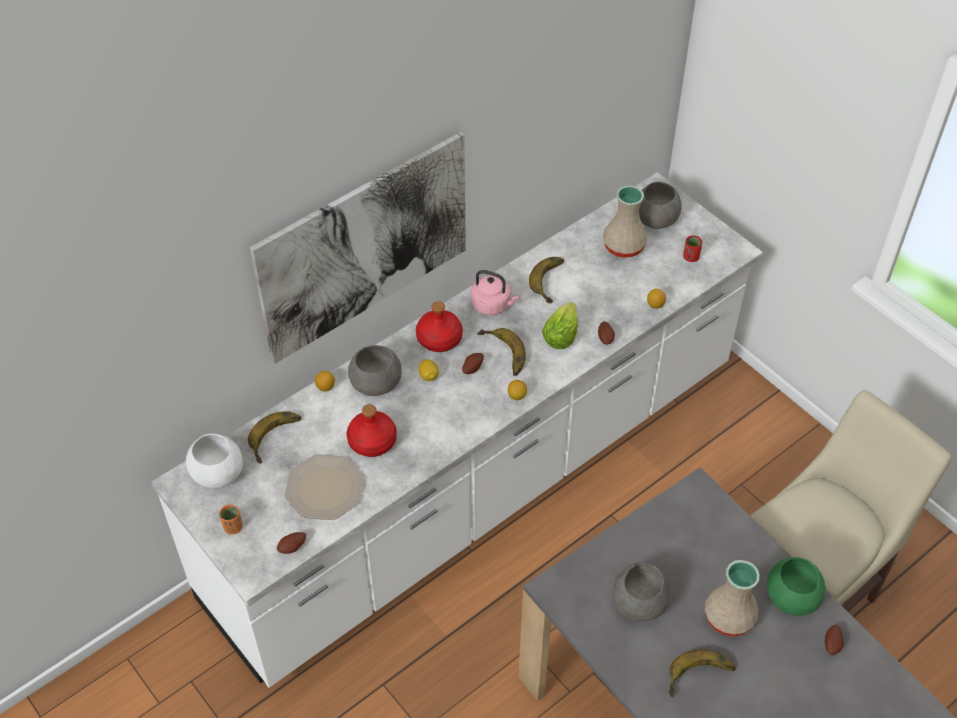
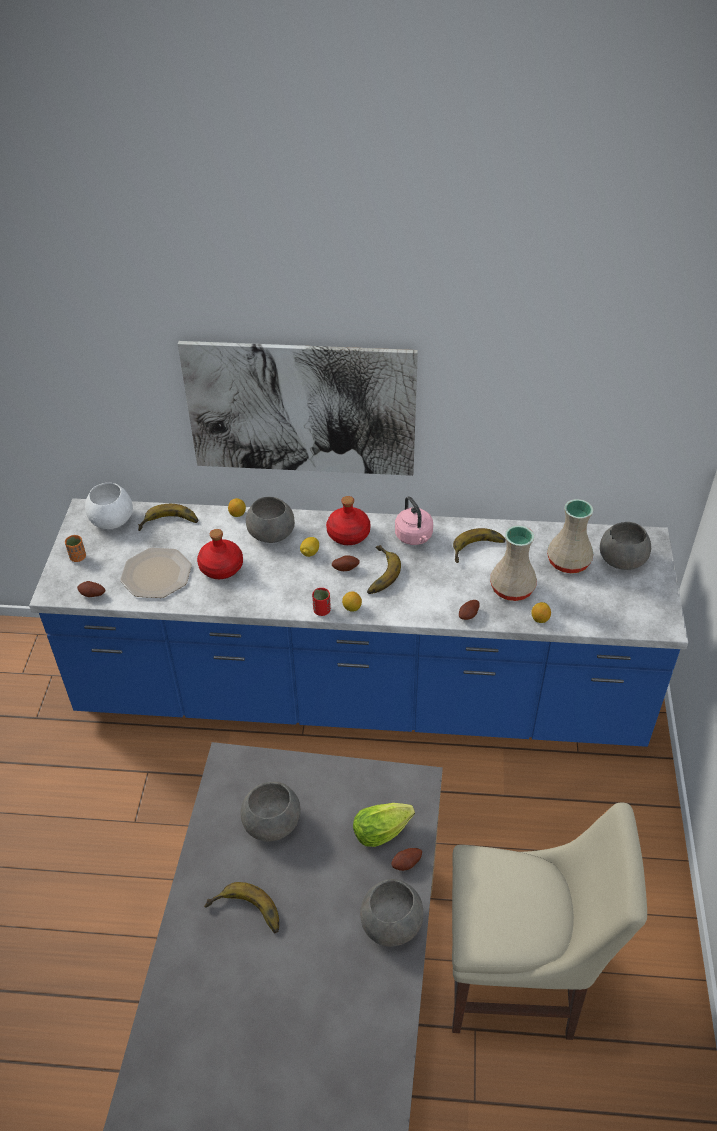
camera: 45 degrees right, 5 degrees down
white counter [151,172,763,688] -> blue counter [29,498,688,747]
lettuce [542,302,578,349] -> lettuce moved to [353,803,415,847]
red cup [683,235,702,262] -> red cup moved to [312,588,331,616]
beige vase [705,560,760,637] -> beige vase moved to [490,525,537,601]
green bowl [767,557,825,616] -> grey bowl [360,879,423,947]
potato [825,625,844,655] -> potato moved to [391,848,422,871]

